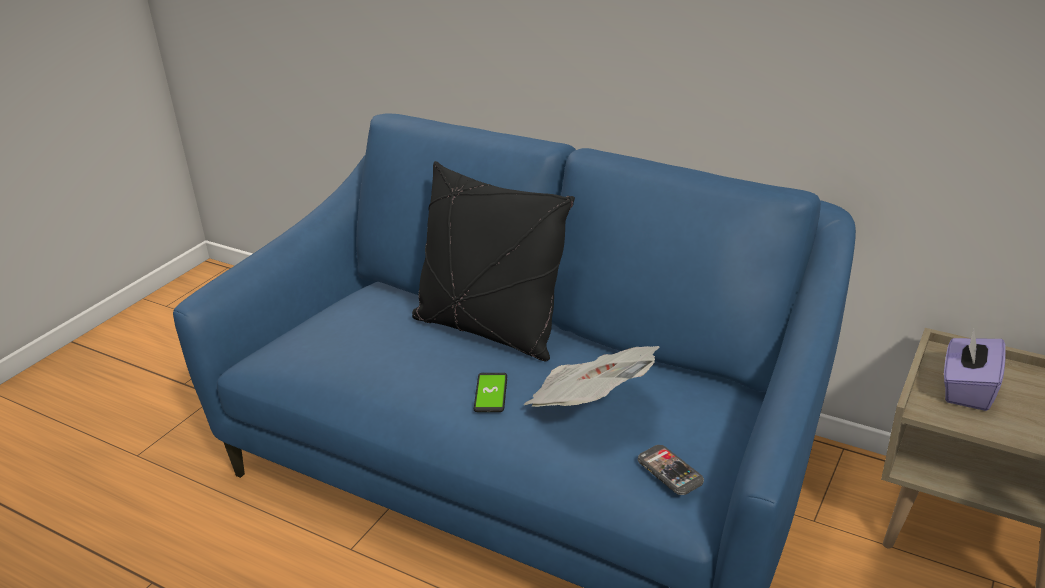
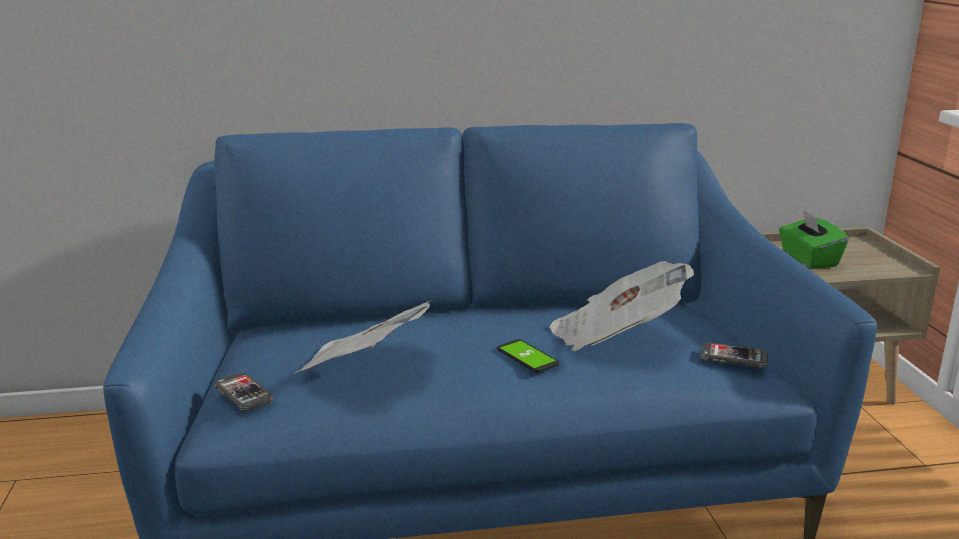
camera: 40 degrees left, 10 degrees down
black pillow [412,161,575,362] -> none
purple tissue box [944,329,1006,411] -> green tissue box [779,210,849,269]
none -> phone [214,373,274,411]
none -> newspaper [293,301,430,374]

